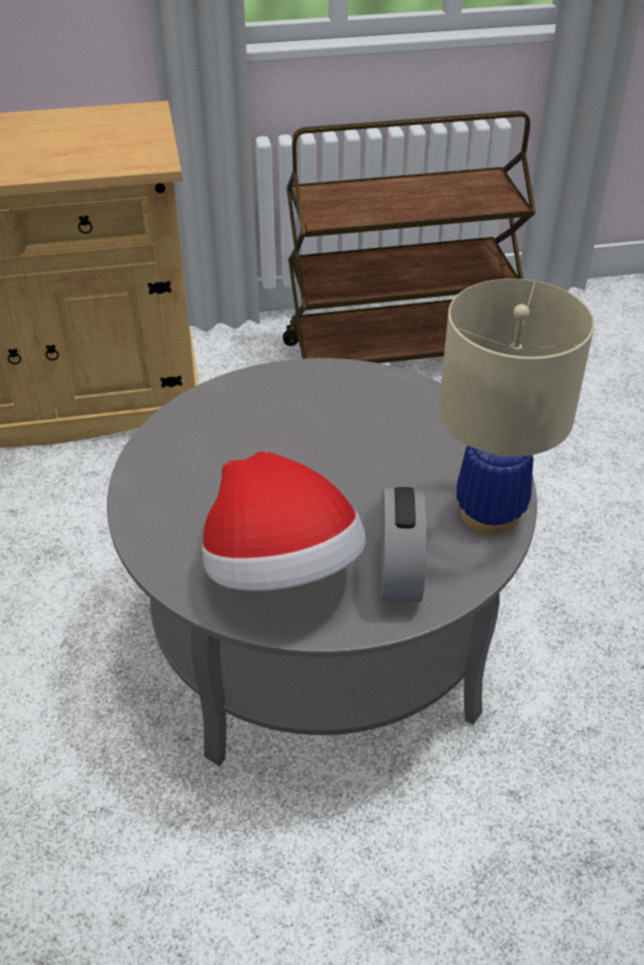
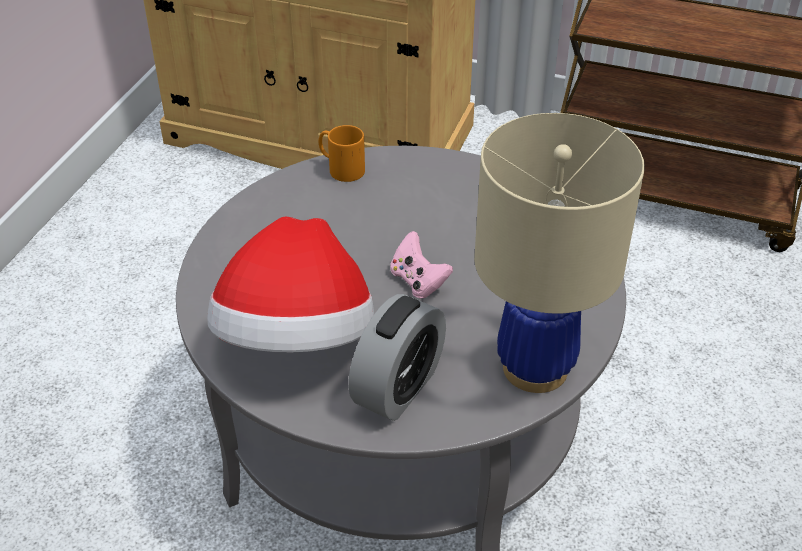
camera: 30 degrees right, 0 degrees up
none -> orange mug [318,125,365,182]
none -> pink game controller [390,231,453,299]

